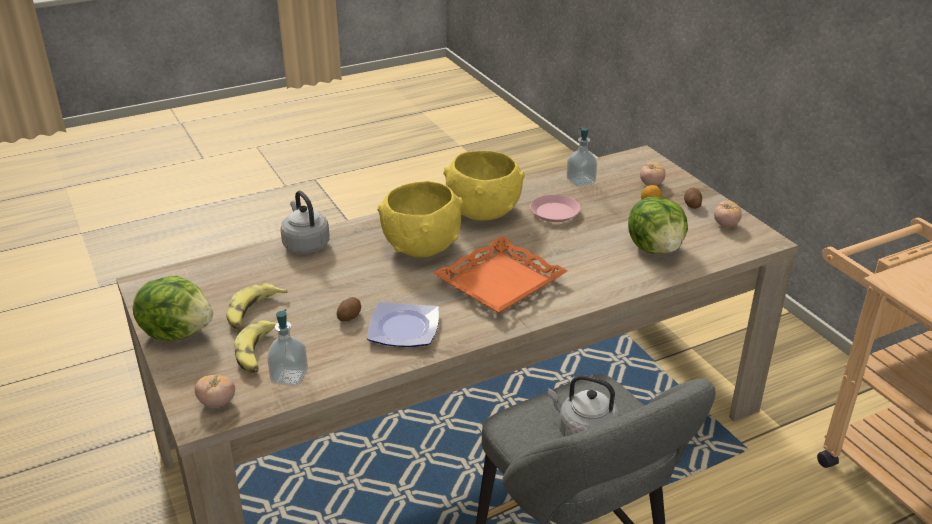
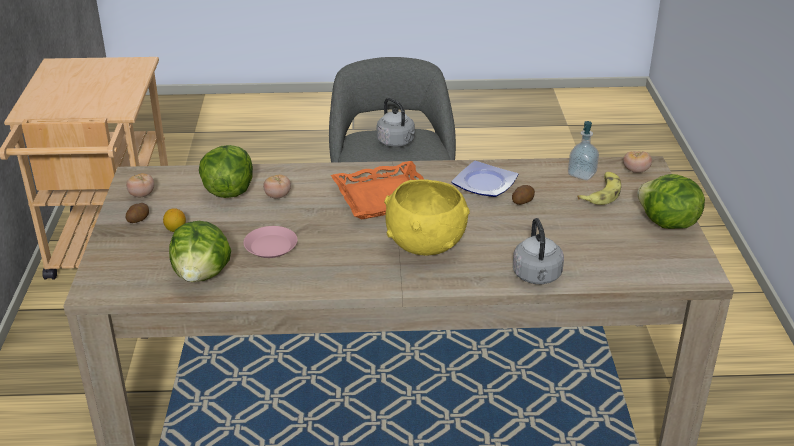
camera: 155 degrees left, 0 degrees up
banana [226,283,288,329] -> none
yellow bowl [443,151,525,220] -> none
soap dispenser [567,128,597,187] -> lettuce [169,221,231,282]
tomato [640,162,666,186] -> tomato moved to [263,174,291,199]

